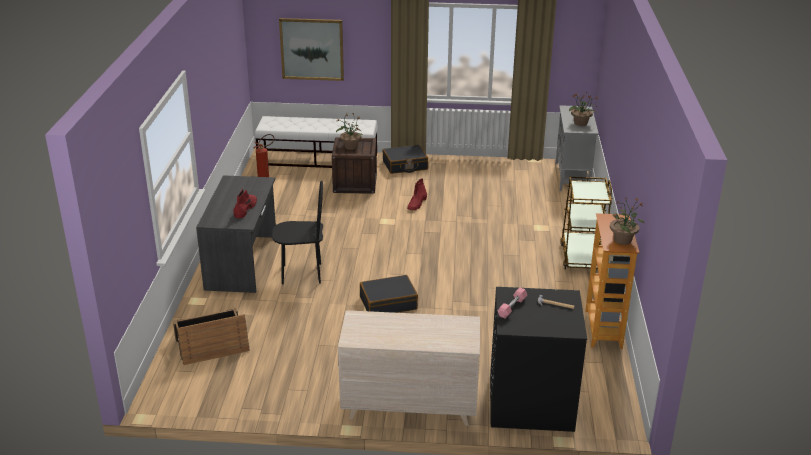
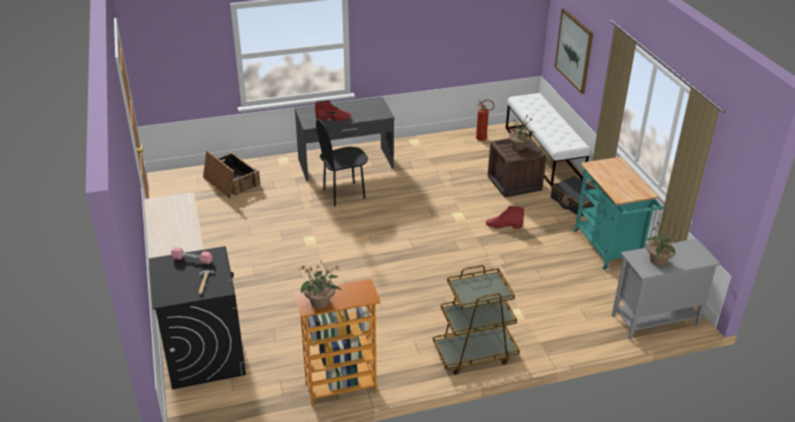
camera: 70 degrees right, 5 degrees up
black chair [272,181,323,284] -> black chair turned 90 degrees clockwise [316,119,368,206]
black suitcase [360,275,418,313] -> none
none -> turquoise cart [573,157,663,270]

